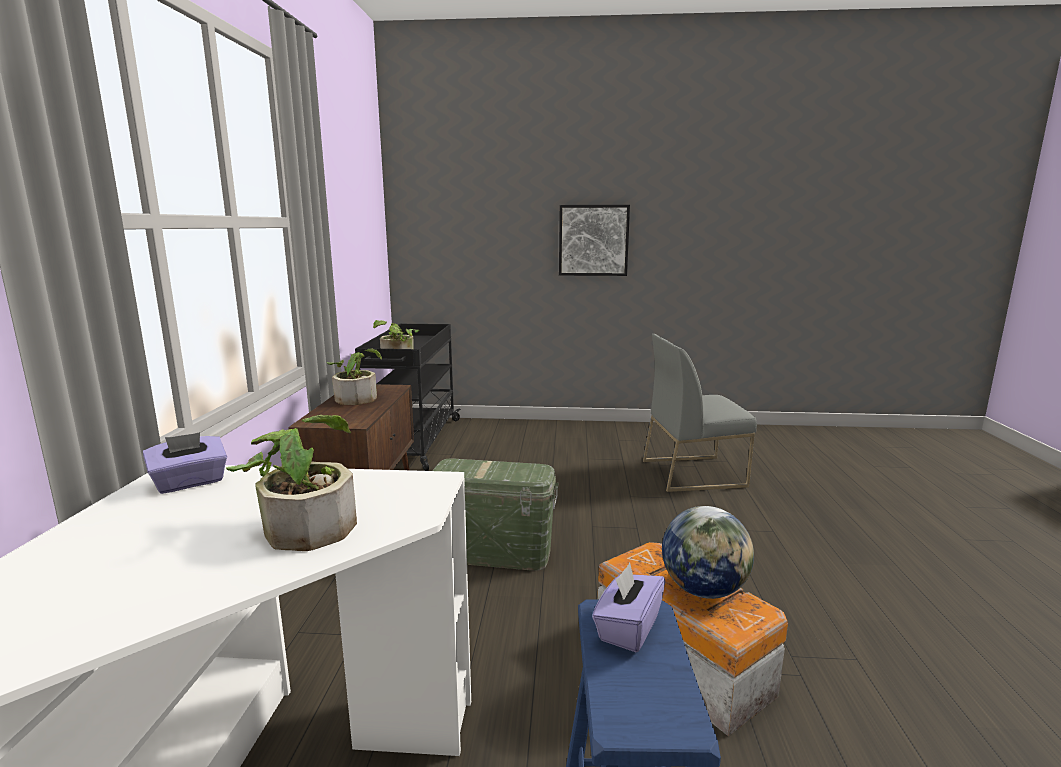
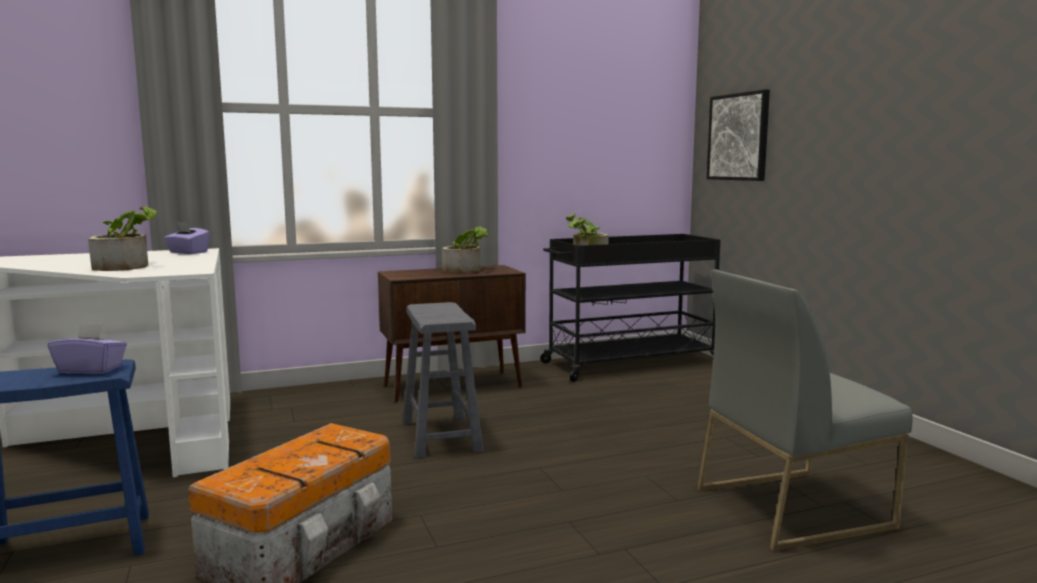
camera: 65 degrees right, 5 degrees down
green storage box [432,459,559,571] -> grey stool [402,302,483,459]
picture [559,205,630,276] -> picture moved to [707,89,770,181]
grey chair [643,334,757,492] -> grey chair turned 75 degrees counterclockwise [697,269,913,551]
globe [662,506,754,599] -> none

